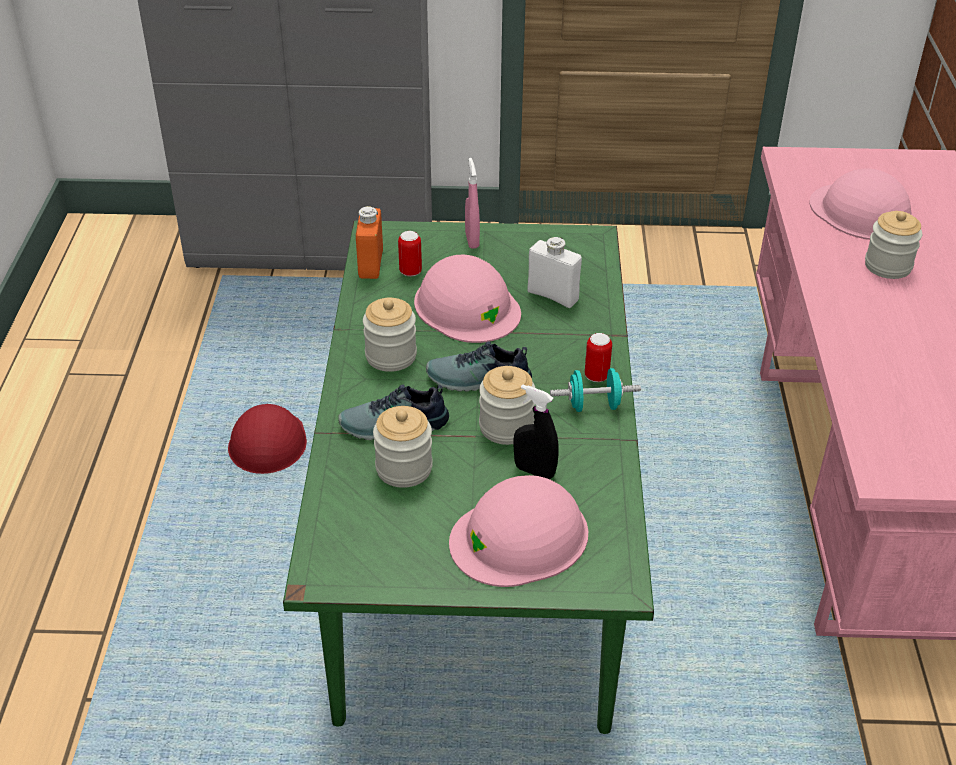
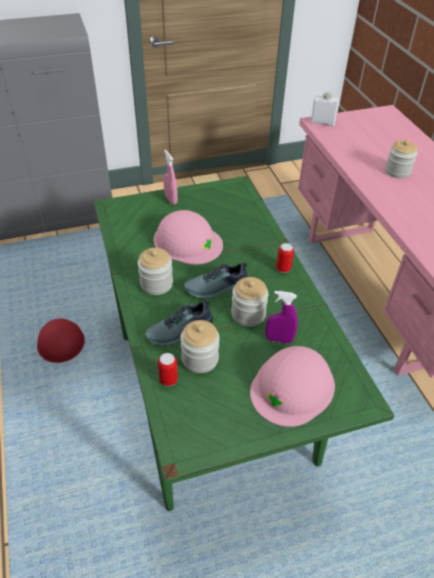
camera: 20 degrees left, 5 degrees up
orange bottle [356,206,383,279] -> none
can [398,231,422,276] -> can moved to [158,353,178,386]
black spray bottle [514,384,559,479] -> purple spray bottle [265,291,298,344]
white bottle [528,237,582,308] -> white bottle moved to [311,91,339,127]
turquoise dumbbell [550,368,641,412] -> none
pink hard hat [809,168,913,240] -> none

